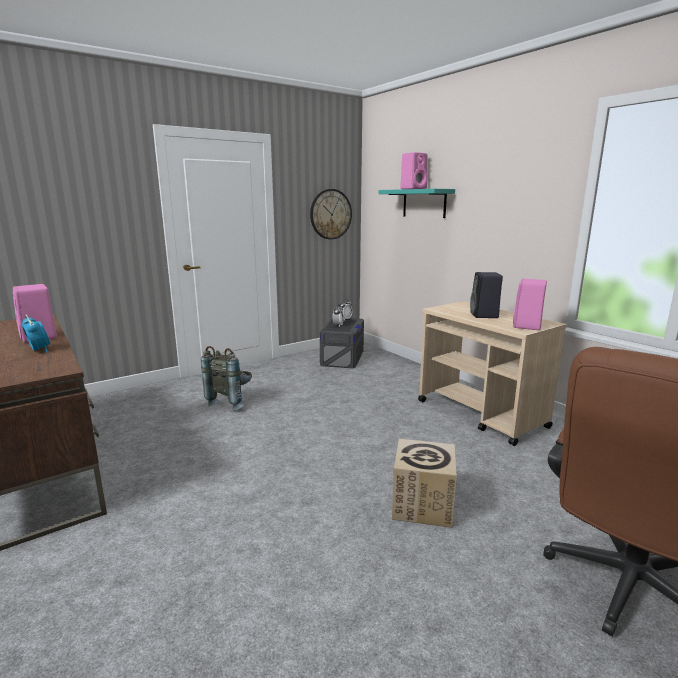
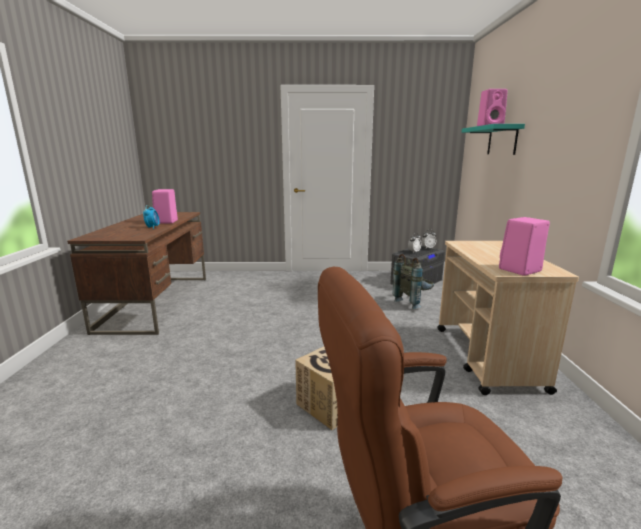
camera: 35 degrees right, 0 degrees up
grey backpack [201,346,252,411] -> grey backpack moved to [393,254,434,309]
wall clock [310,189,352,240] -> none
black speaker [470,272,503,318] -> none

